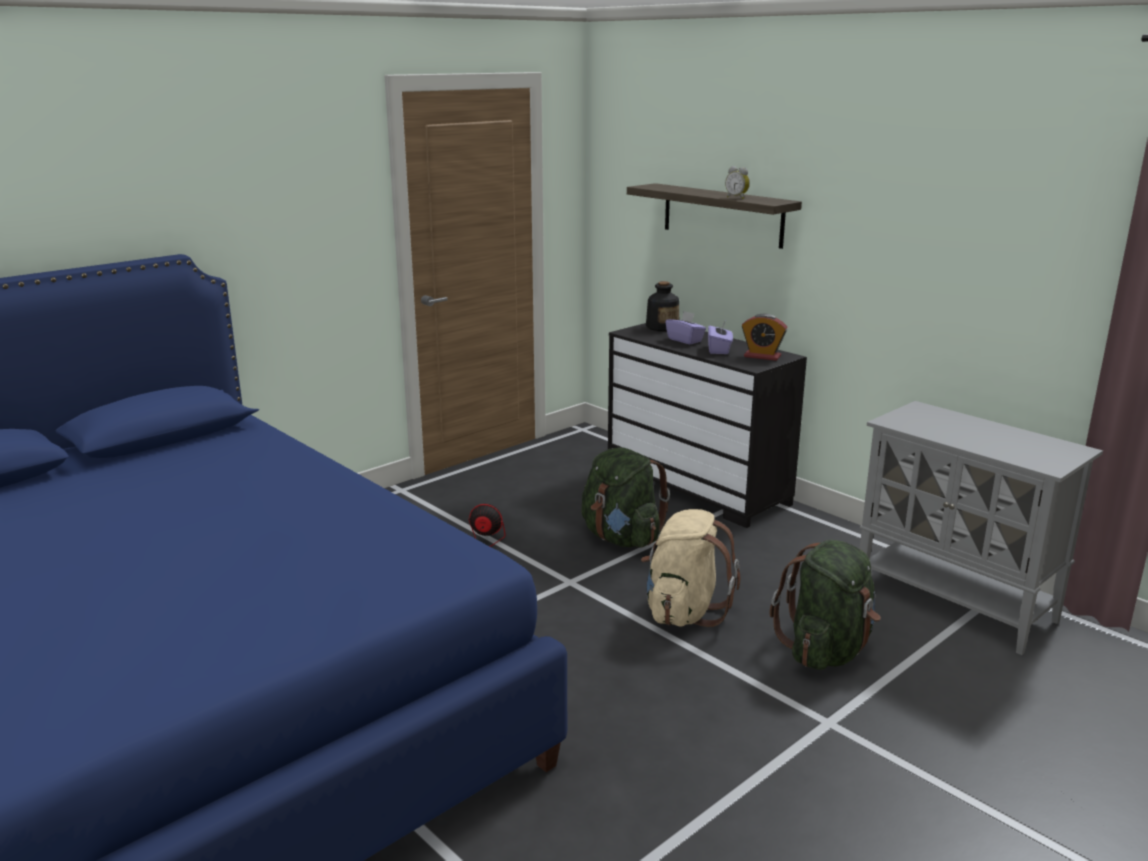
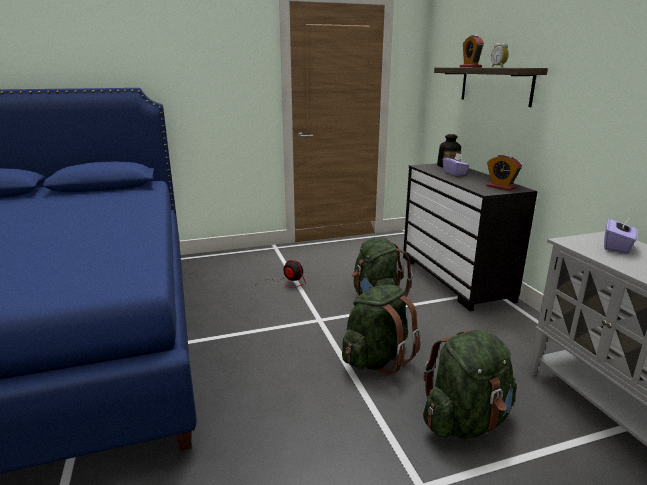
camera: 25 degrees right, 0 degrees up
beige backpack [641,509,740,627] -> green backpack [342,285,421,376]
purple tissue box [708,322,733,354] -> purple tissue box moved to [604,215,638,254]
none -> alarm clock [460,35,484,67]

